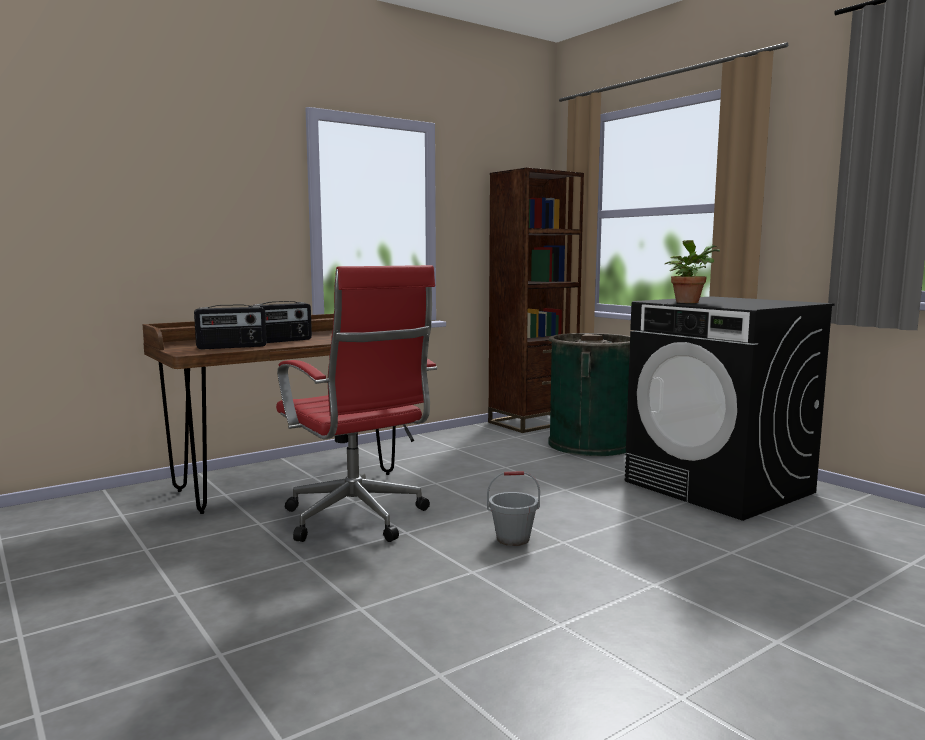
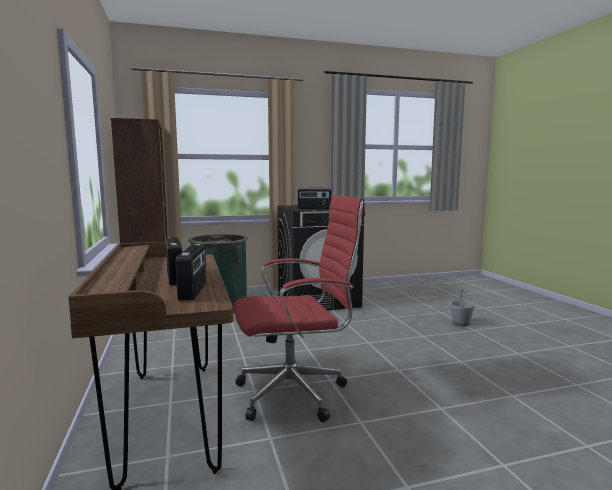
camera: 70 degrees left, 0 degrees up
grey bucket [487,471,540,546] -> grey bucket moved to [449,289,475,326]
potted plant [665,240,720,303] -> radio [298,187,331,209]

